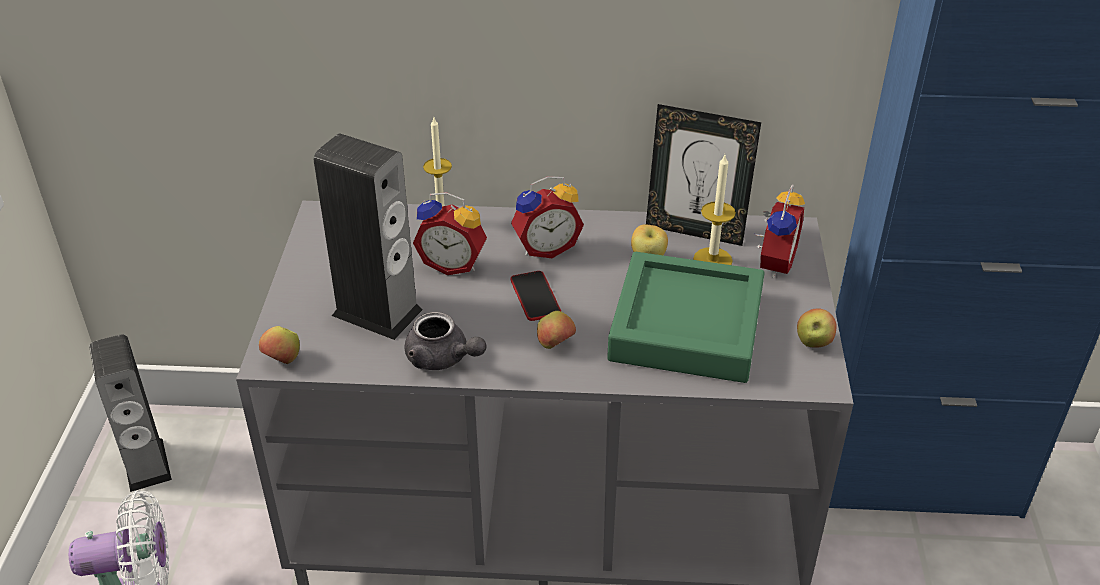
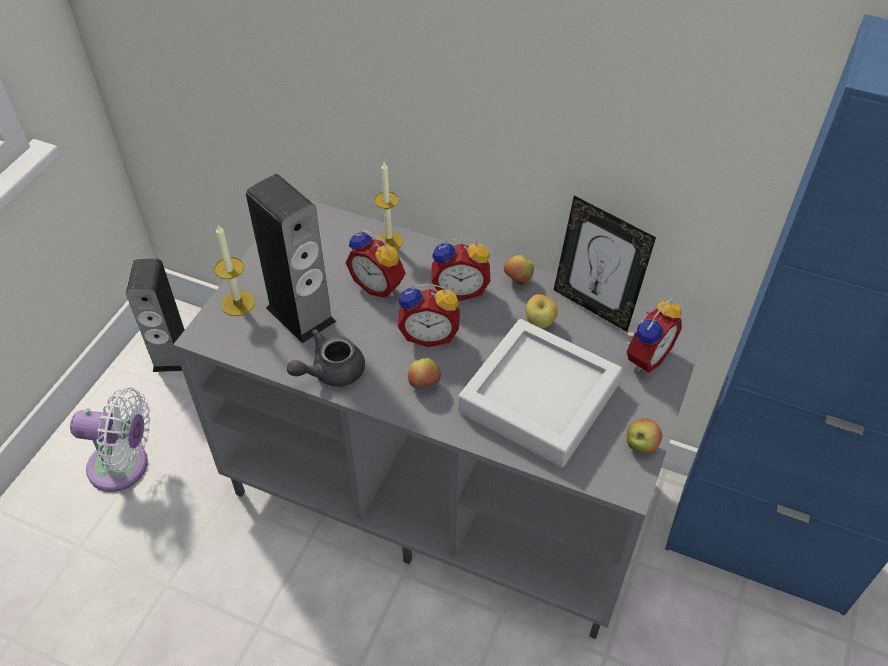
camera: 20 degrees right, 10 degrees up
apple [259,326,300,364] -> apple moved to [504,255,534,285]
grey teapot [405,312,487,370] -> grey teapot turned 90 degrees clockwise [287,329,365,387]
phone [510,271,561,321] -> alarm clock [397,283,460,347]
green tray [607,252,765,383] -> grey tray [458,319,622,467]
candle [693,155,736,265] -> candle moved to [214,225,255,316]

